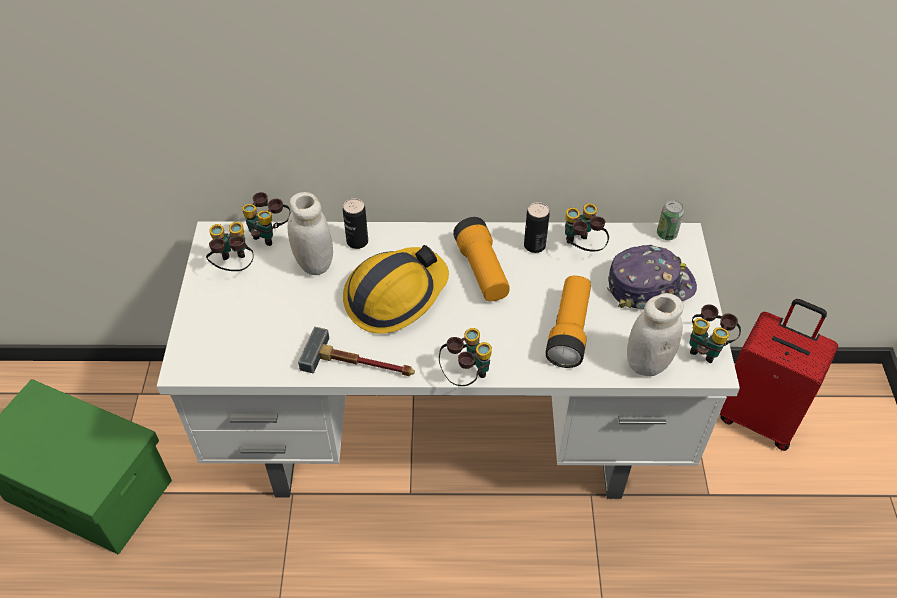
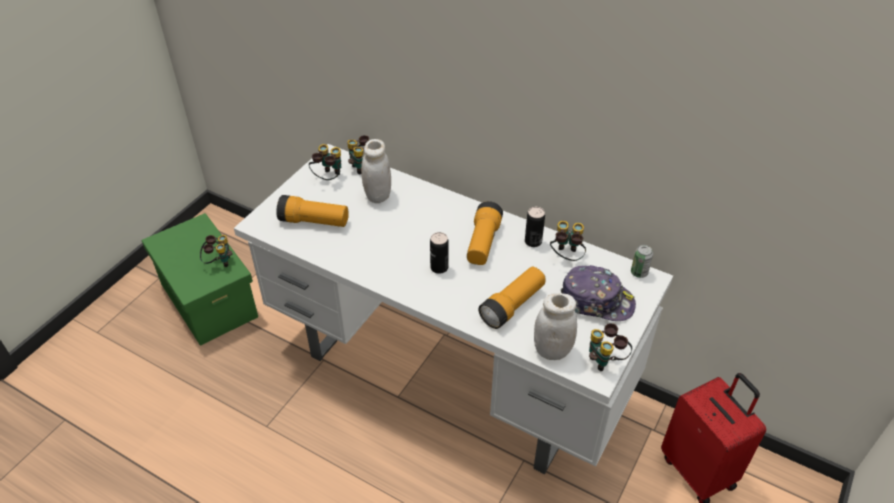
camera: 30 degrees right, 5 degrees down
hammer [298,327,415,376] -> none
can [343,198,368,249] -> can moved to [430,232,448,274]
hard hat [343,245,449,334] -> none
binoculars [439,328,492,386] -> binoculars moved to [200,235,233,267]
none -> flashlight [276,195,349,227]

